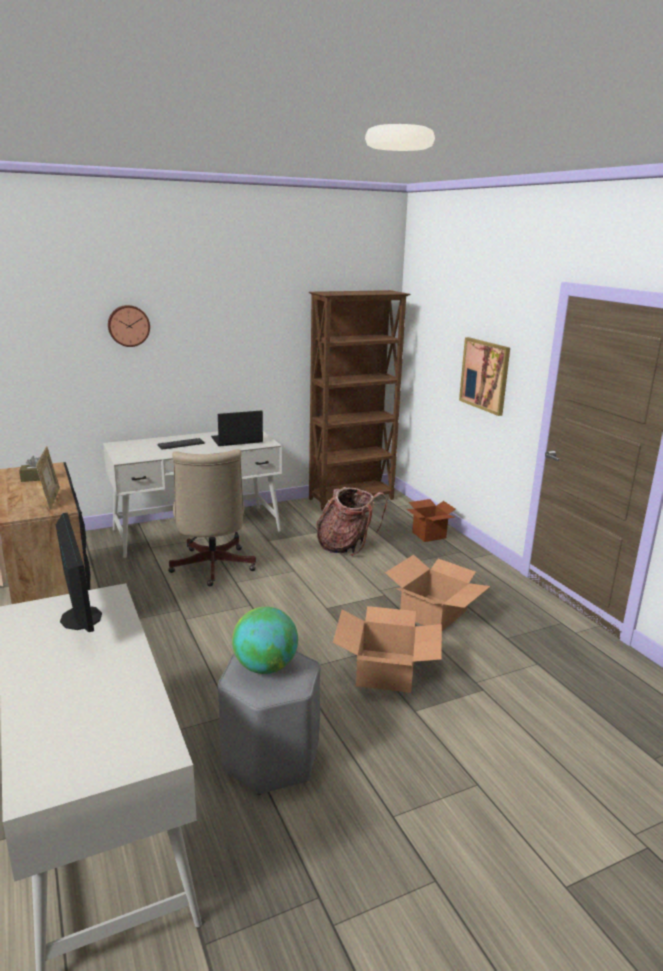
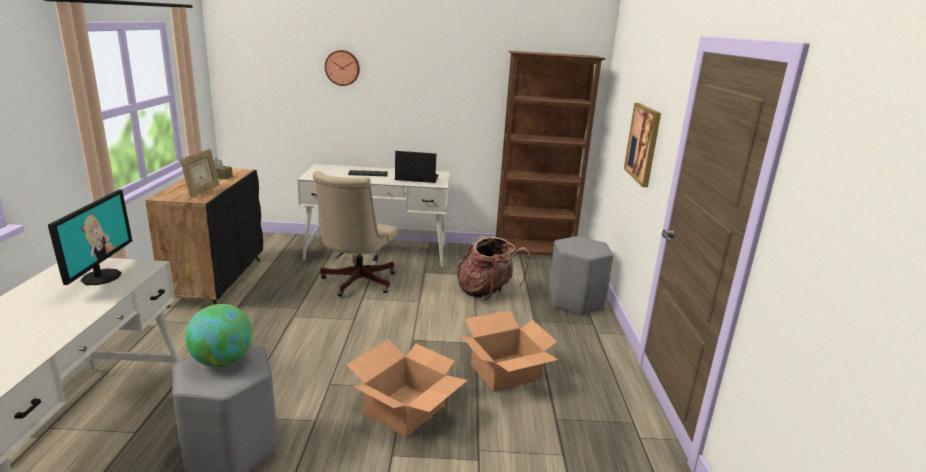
camera: 25 degrees right, 0 degrees up
cardboard box [407,499,455,542] -> grey stool [549,236,614,316]

